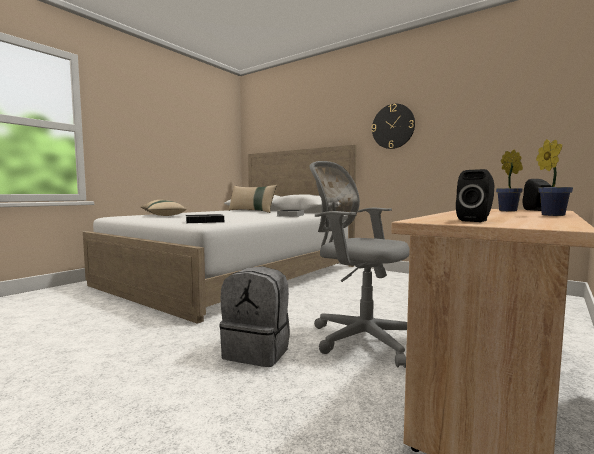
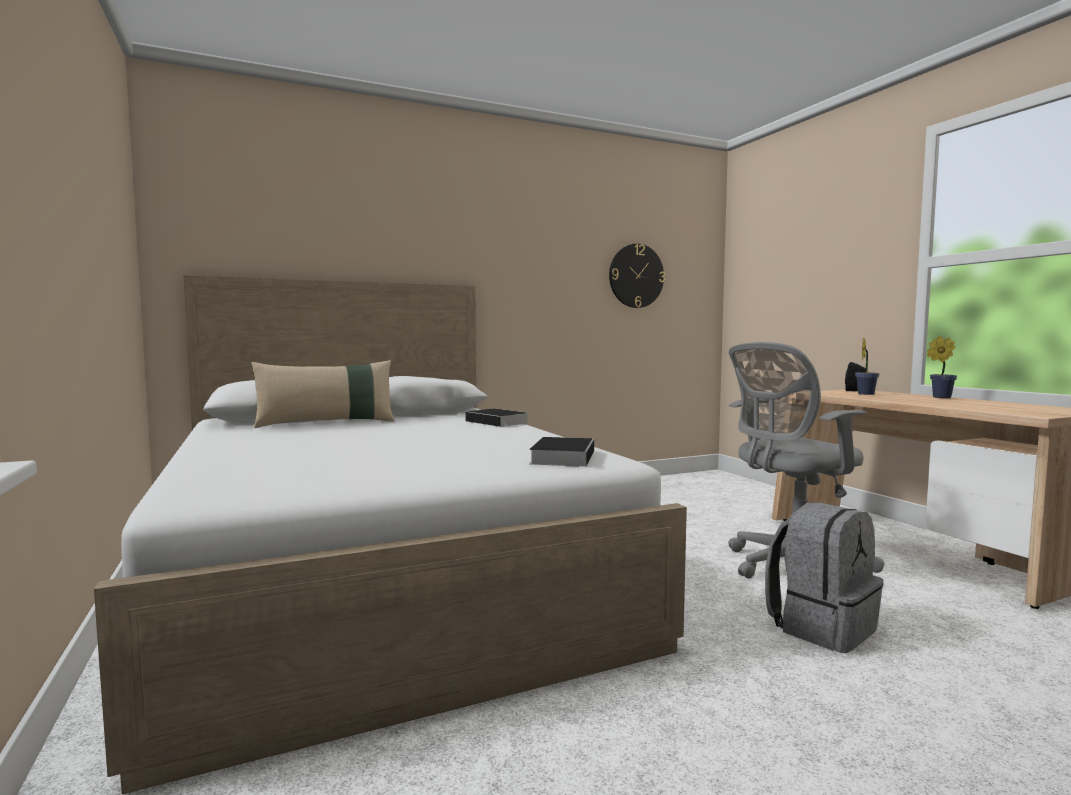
camera: 60 degrees left, 0 degrees up
beige pillow [141,200,186,216] -> none
wall clock [372,104,415,149] -> wall clock moved to [609,244,665,308]
black speaker [456,169,494,222] -> none

